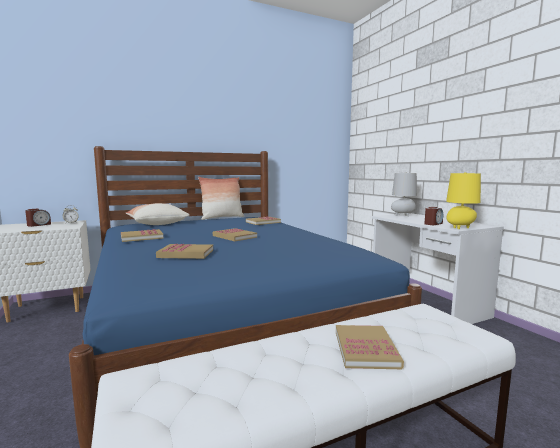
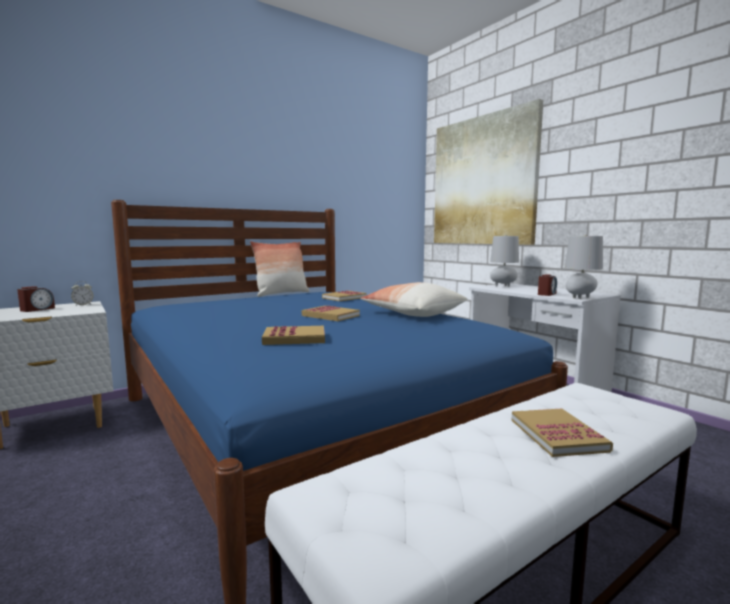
camera: 10 degrees left, 0 degrees up
book [121,229,163,242] -> none
pillow [126,203,190,225] -> pillow moved to [360,282,467,317]
yellow table lamp [446,173,481,229] -> grey table lamp [565,235,603,299]
none -> picture [434,99,543,245]

